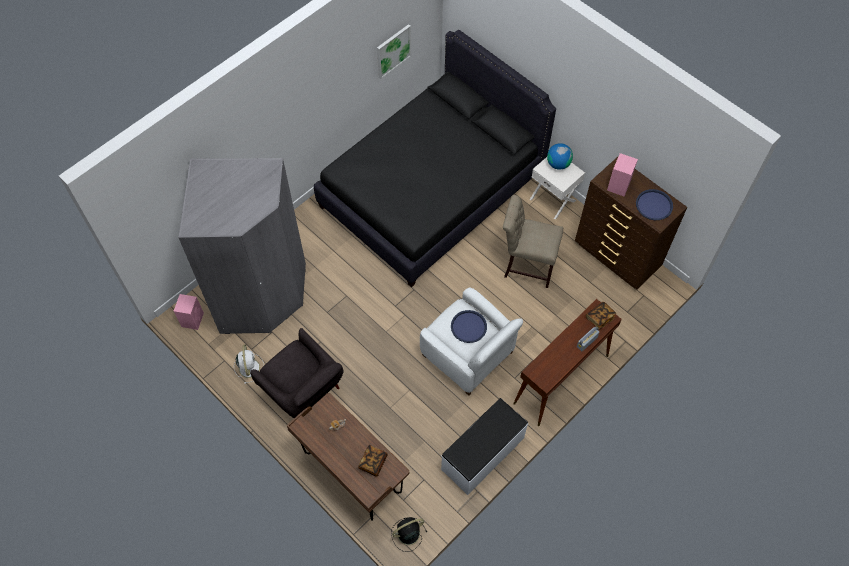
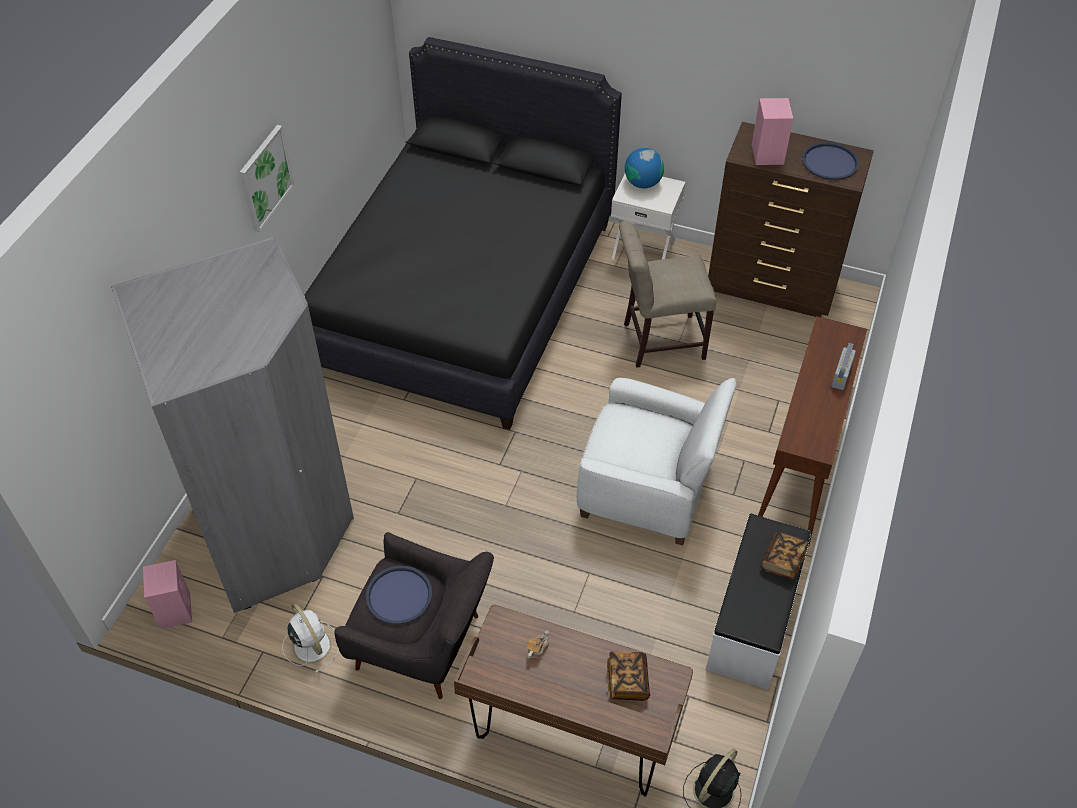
camera: 25 degrees left, 10 degrees down
picture [377,24,411,79] -> picture moved to [240,125,294,232]
blue tray [451,310,487,343] -> blue tray moved to [366,566,432,624]
book [586,302,616,330] -> book moved to [761,532,808,579]

